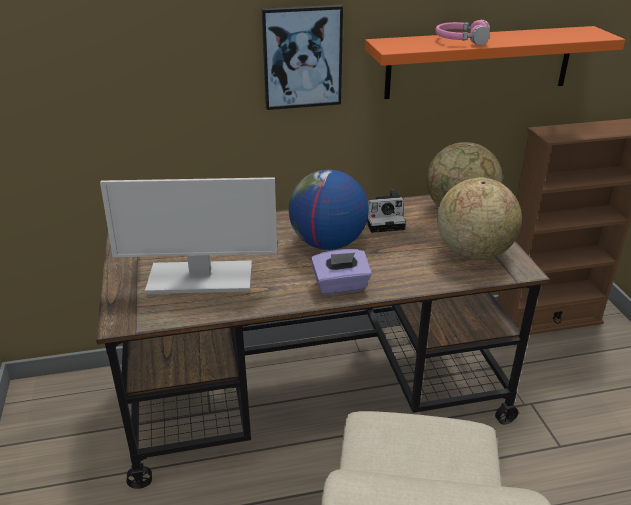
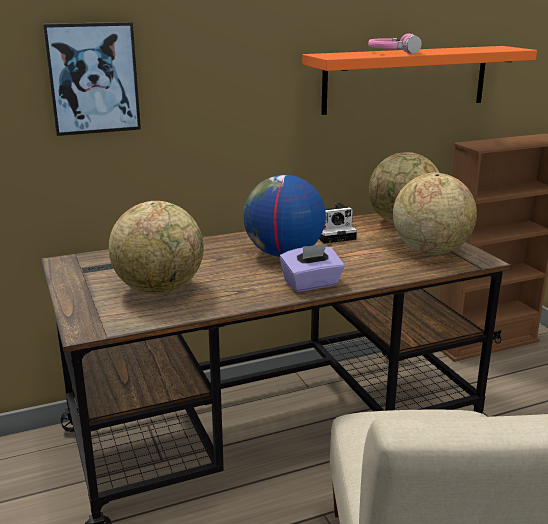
camera: 10 degrees left, 10 degrees down
monitor [100,177,277,294] -> globe [109,201,204,295]
picture [262,5,343,110] -> picture moved to [43,22,141,136]

